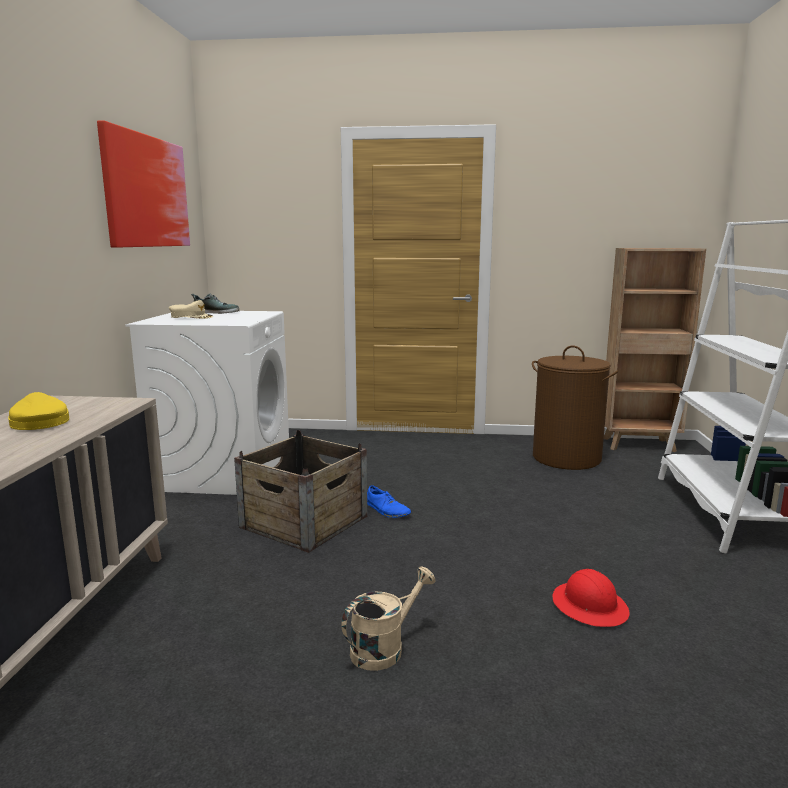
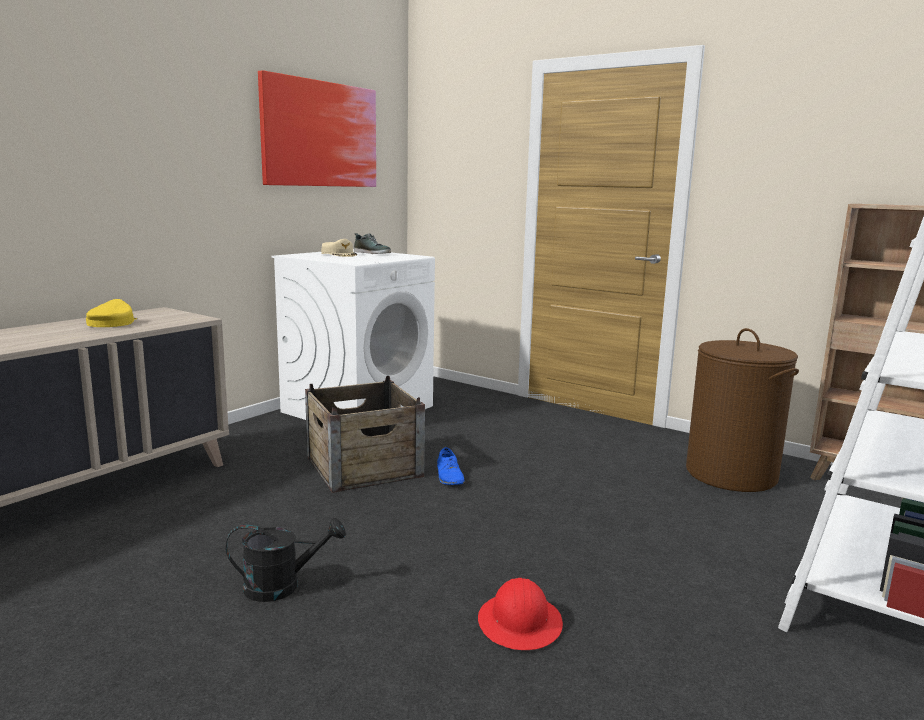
camera: 30 degrees right, 0 degrees up
beige watering can [341,566,435,671] -> black watering can [226,518,346,602]

